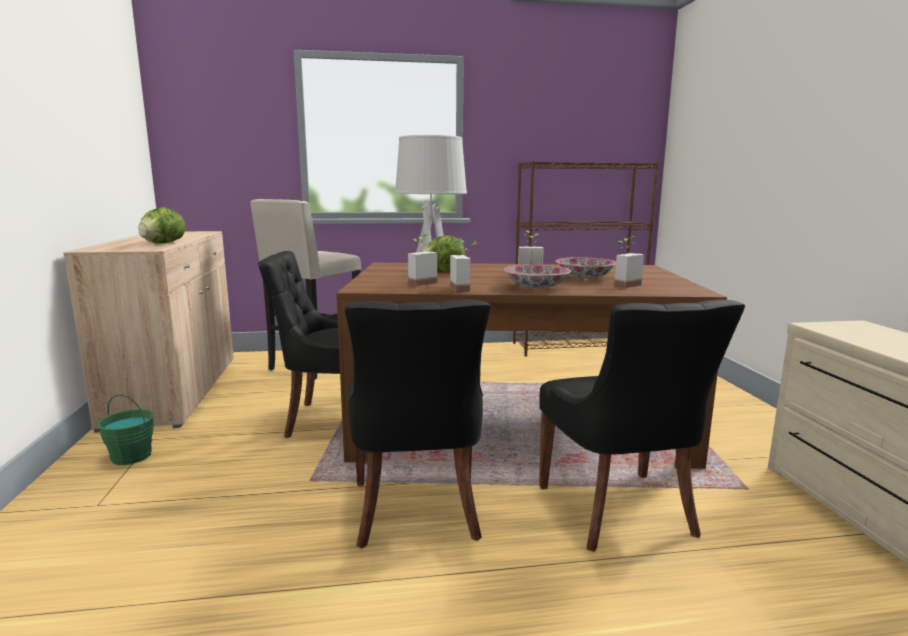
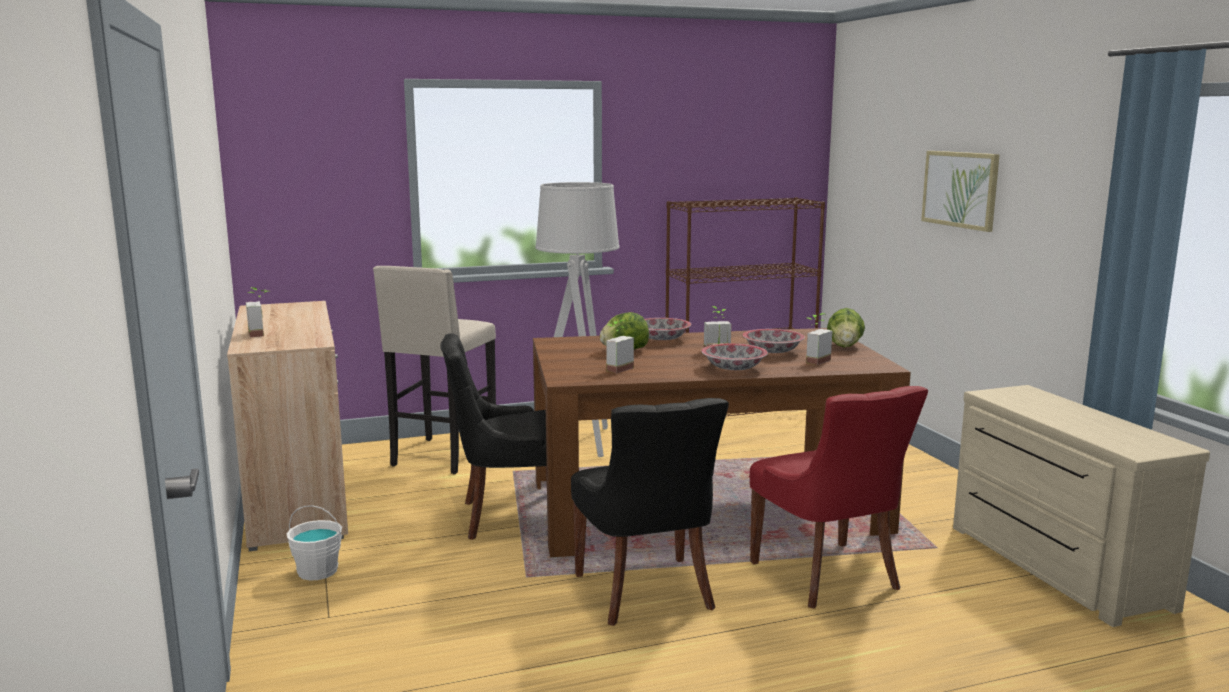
camera: 10 degrees left, 0 degrees up
green bucket [97,395,154,465] -> white bucket [287,505,342,580]
lettuce [138,207,186,244] -> lettuce moved to [827,308,865,347]
potted plant [450,239,477,292] -> potted plant moved to [246,287,267,337]
black chair [539,299,745,552] -> red chair [750,386,928,609]
none -> bowl [645,318,691,340]
none -> picture [921,151,1000,232]

